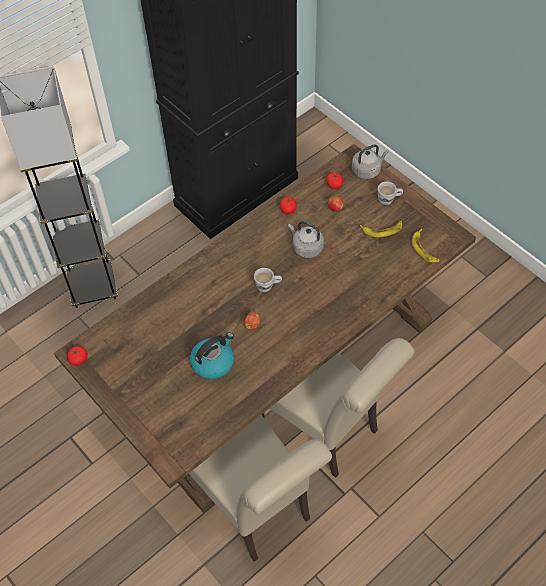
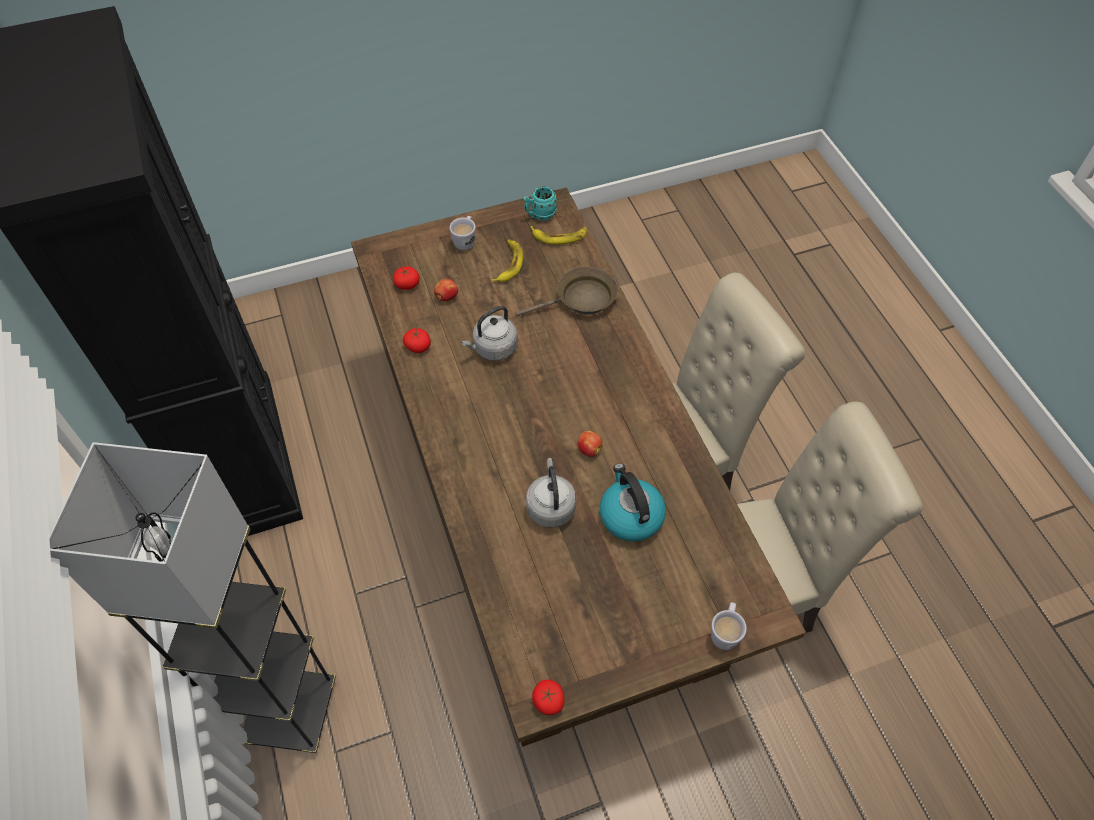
camera: 70 degrees left, 0 degrees up
white mug [254,268,282,292] -> white mug moved to [711,602,747,650]
grey kettle [352,145,389,179] -> grey kettle moved to [526,458,576,527]
none -> brown frying pan [515,267,618,317]
none -> turquoise mug [523,186,557,221]

